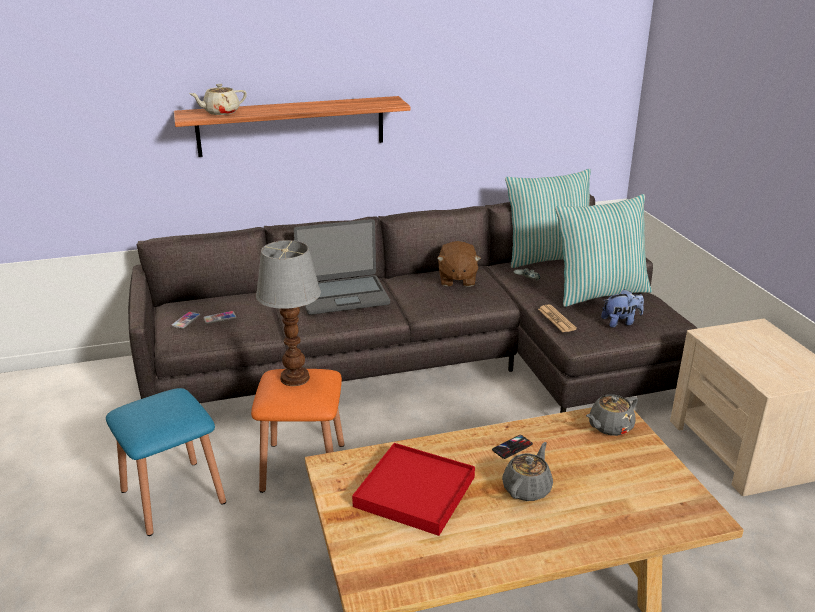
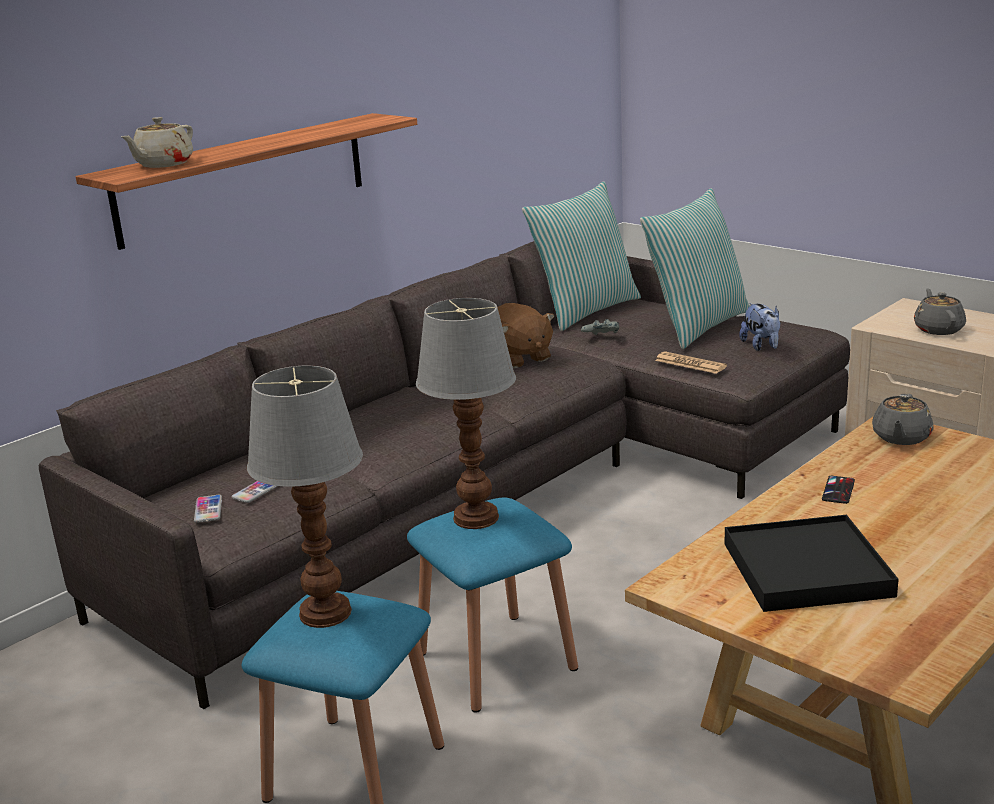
camera: 30 degrees left, 5 degrees down
orange stool [251,369,344,493] -> blue stool [407,498,578,713]
laptop [294,219,390,315] -> none
red tray [352,443,475,536] -> black tray [724,515,899,612]
grey teapot [502,442,553,501] -> grey teapot moved to [914,288,966,335]
plush toy [601,289,644,328] -> plush toy turned 120 degrees clockwise [739,303,781,351]
none -> table lamp [247,365,363,628]

